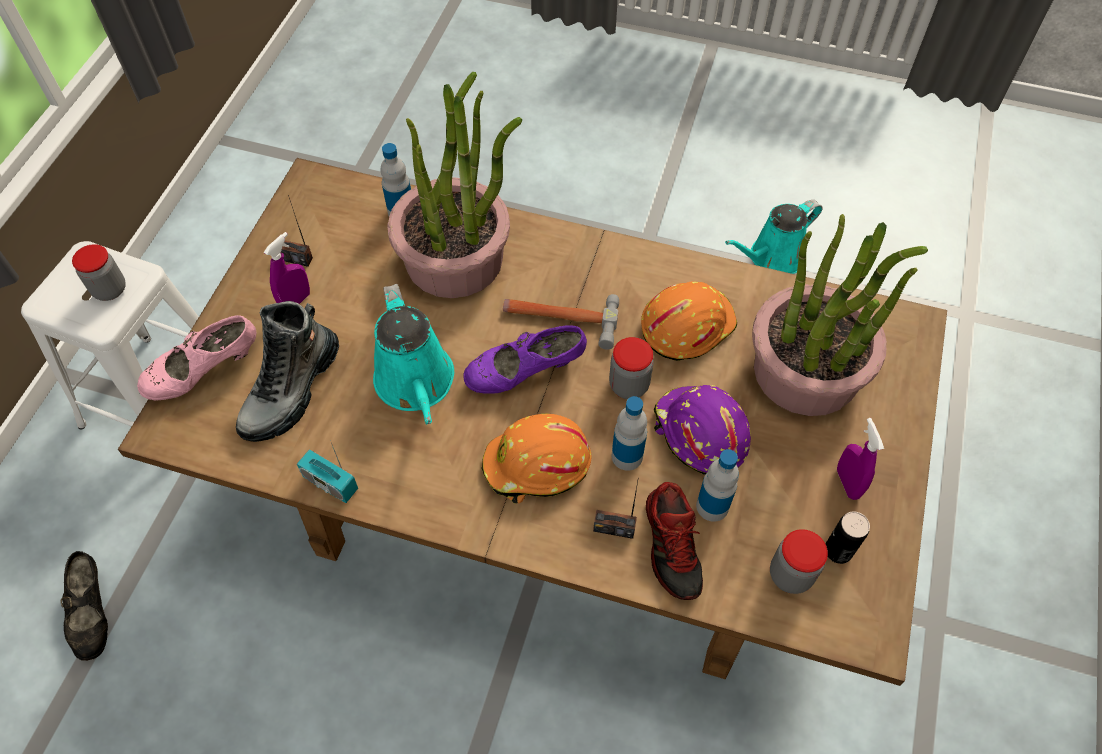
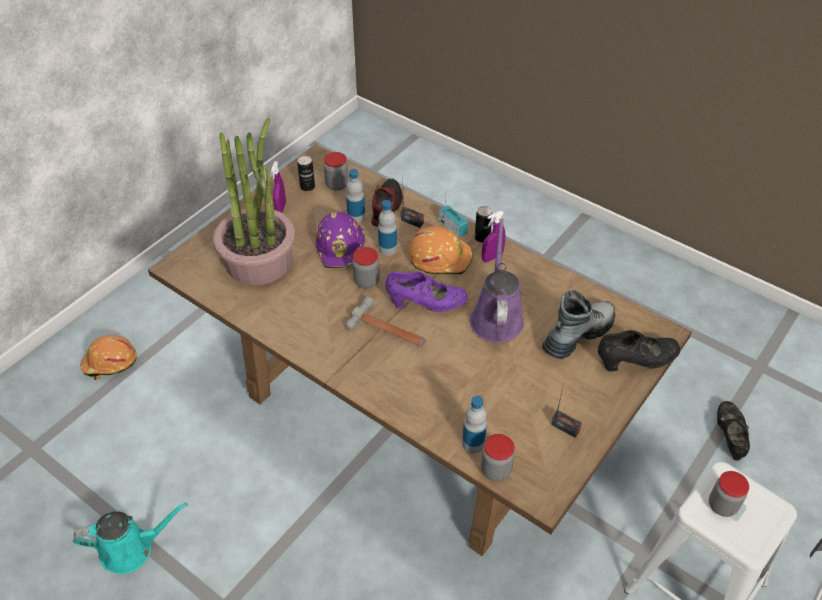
camera: 160 degrees left, 10 degrees down
pink shoe [137,315,256,401] -> black shoe [598,330,680,371]
purple spray bottle [264,232,310,304] -> purple spray bottle moved to [482,211,505,262]
radio [297,443,358,503] -> radio moved to [439,193,468,238]
turquoise watering can [373,284,454,424] -> purple watering can [470,219,524,343]
potted plant [387,72,522,298] -> none
orange hard hat [641,282,737,361] -> orange hard hat moved to [80,335,137,380]
none -> can [475,206,492,243]
none -> jar [481,434,515,482]

